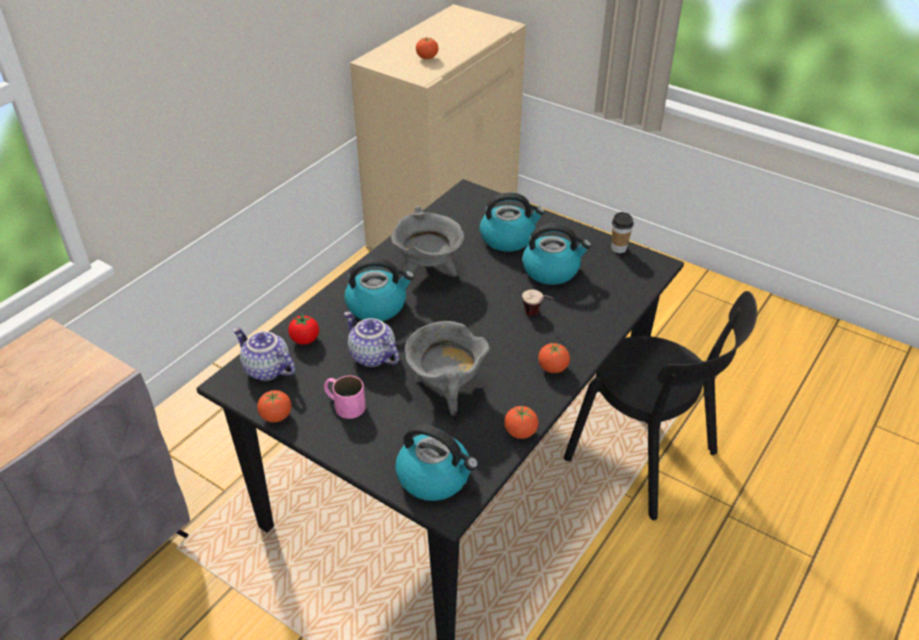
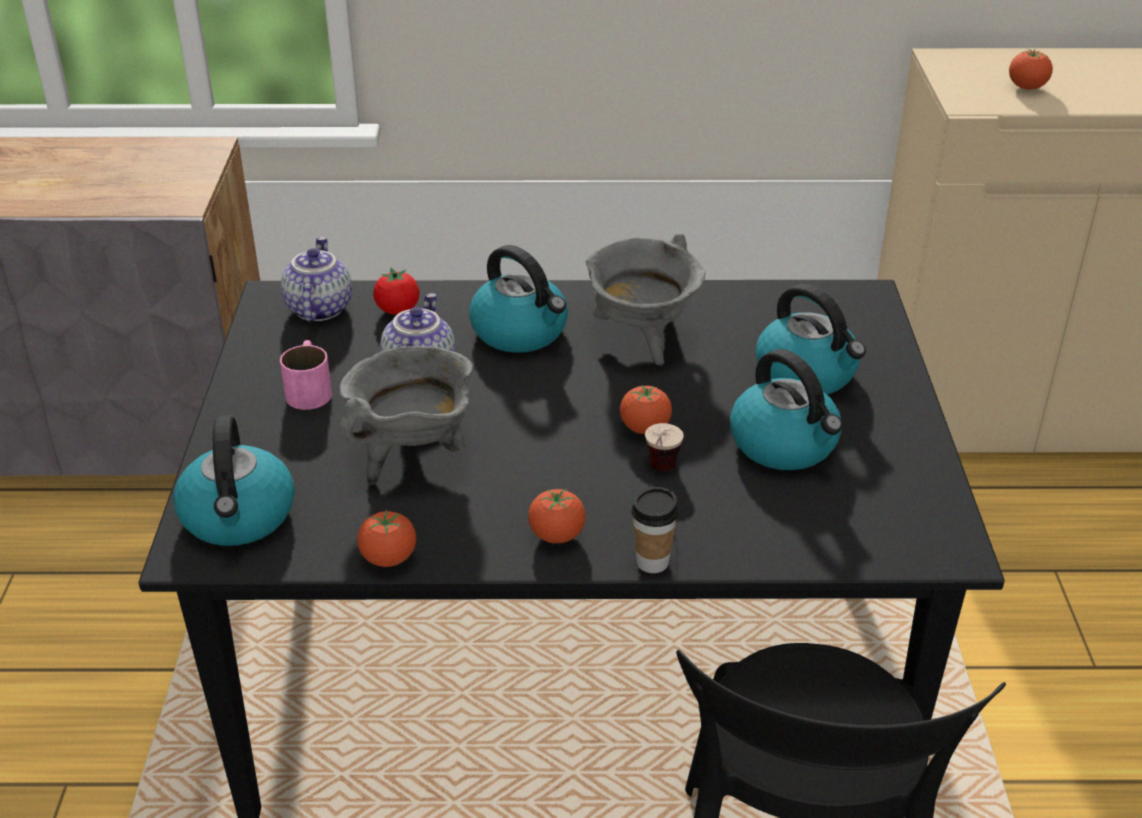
camera: 55 degrees right, 5 degrees down
tomato [257,390,291,422] -> tomato moved to [620,385,672,434]
cup [612,212,634,253] -> cup moved to [632,487,679,573]

